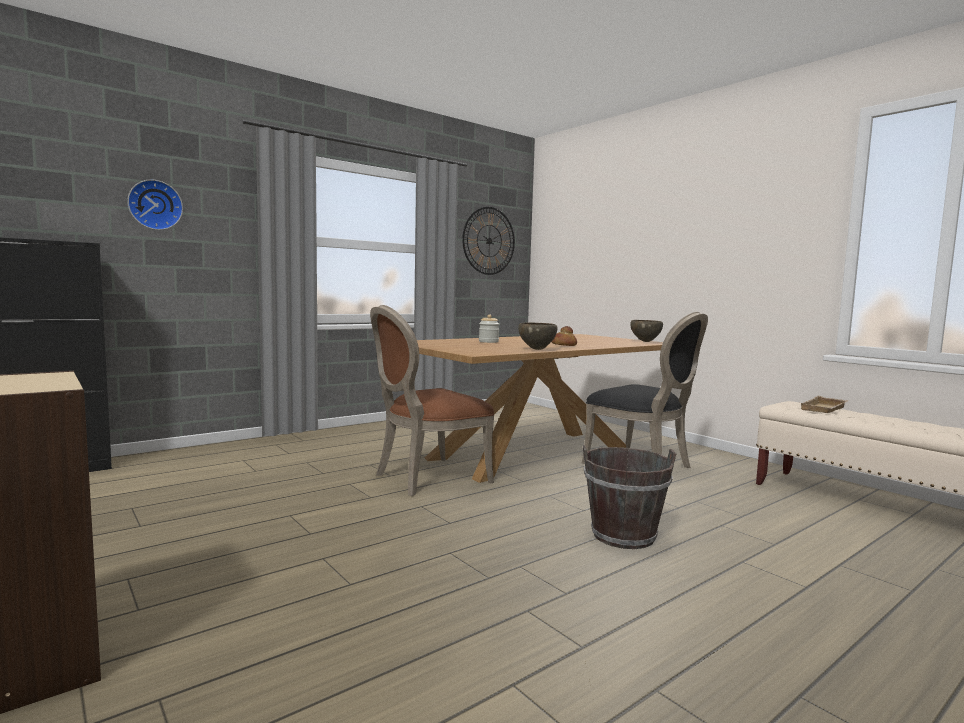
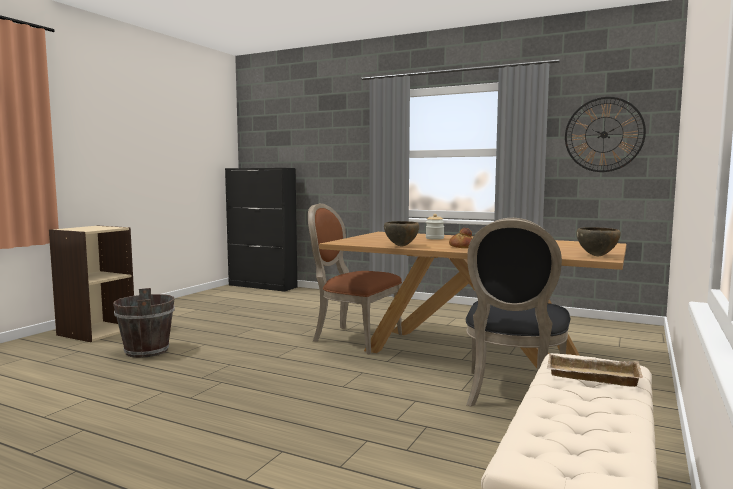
camera: 65 degrees right, 0 degrees up
wall clock [127,180,183,230] -> none
brown bucket [583,445,676,549] -> brown bucket moved to [113,288,175,358]

